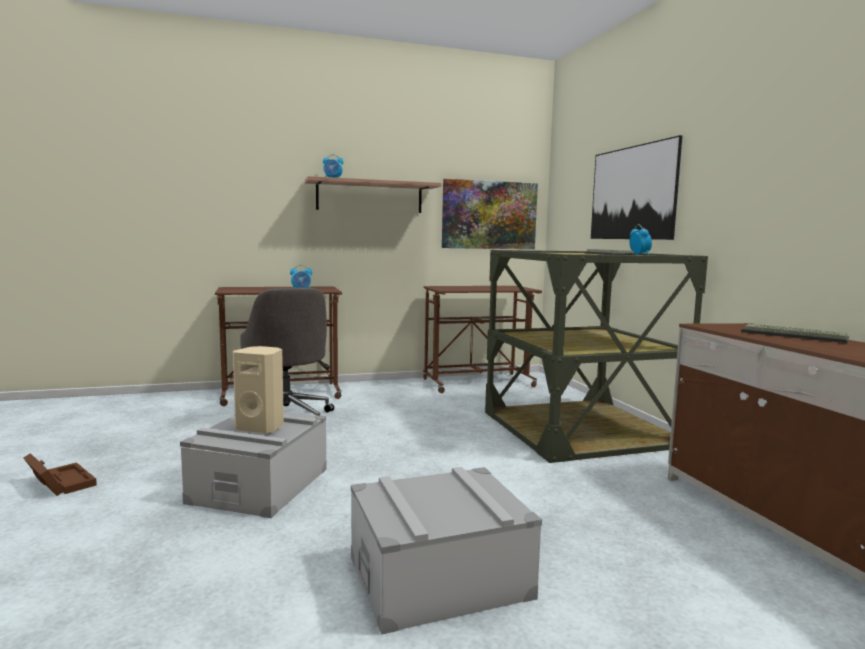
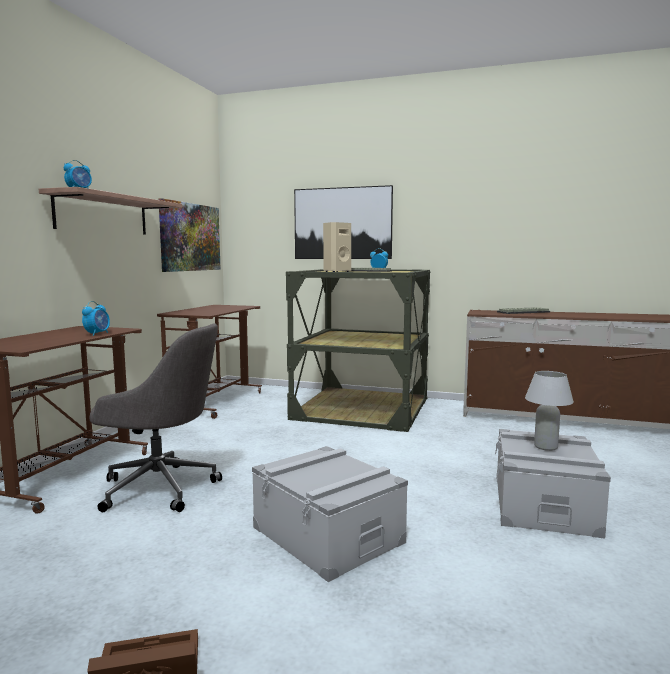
camera: 55 degrees left, 0 degrees up
beige speaker [233,346,284,434] -> beige speaker moved to [323,222,351,272]
none -> white table lamp [525,371,574,451]

